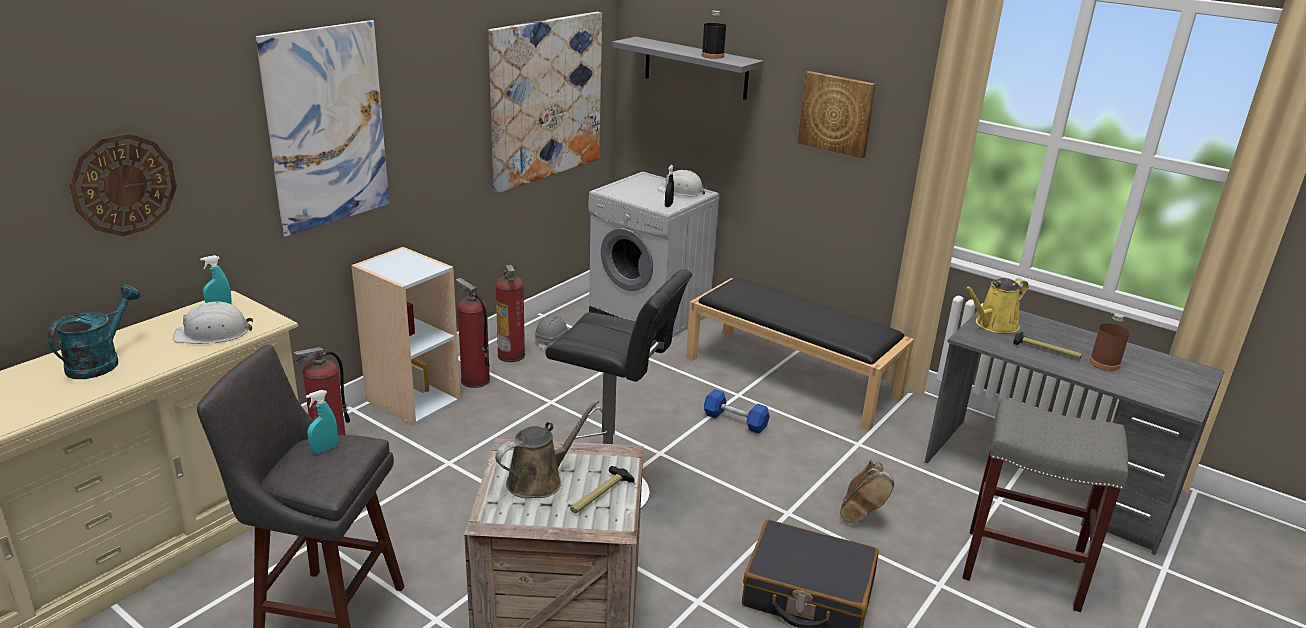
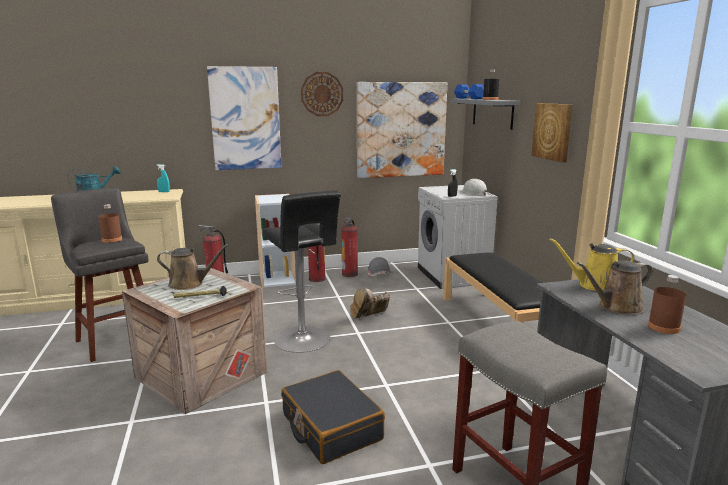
camera: 40 degrees right, 10 degrees down
wall clock [69,133,177,236] -> wall clock moved to [301,72,343,116]
white hard hat [173,301,253,344] -> none
turquoise spray bottle [306,390,338,454] -> brown bottle [99,204,122,243]
blue dumbbell [704,389,770,434] -> blue dumbbell moved to [454,84,484,99]
brown boot [840,460,894,524] -> brown boot moved to [350,288,390,318]
hammer [1013,332,1082,359] -> brown watering can [577,260,653,315]

